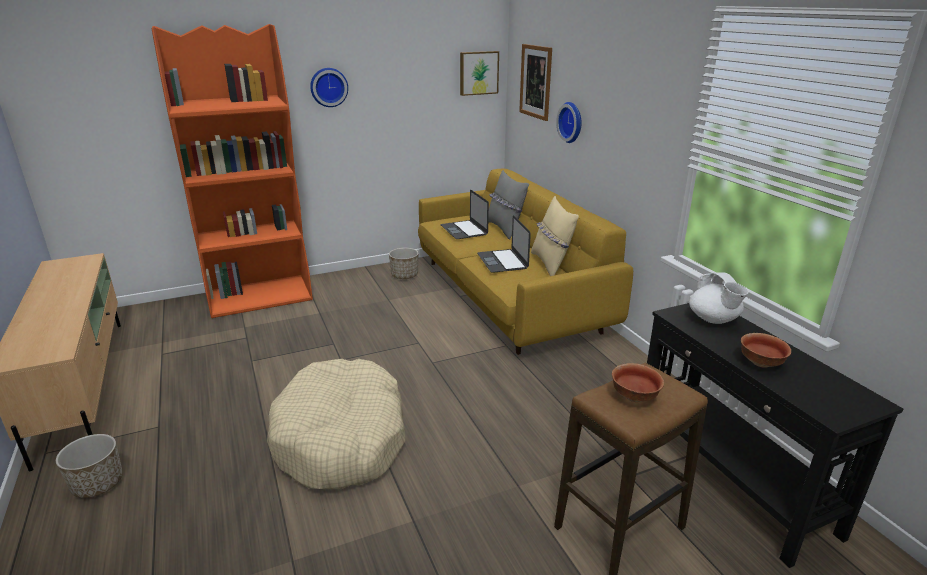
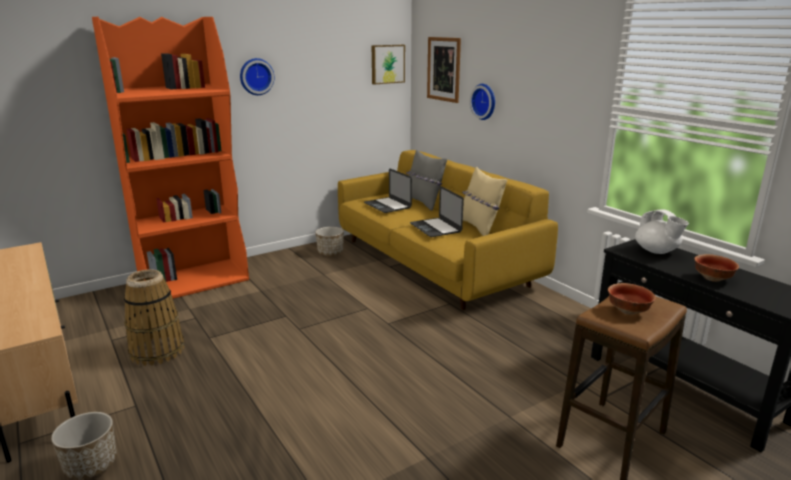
camera: 10 degrees left, 5 degrees down
beige dog bed [267,359,405,489] -> none
none -> basket [124,269,184,366]

